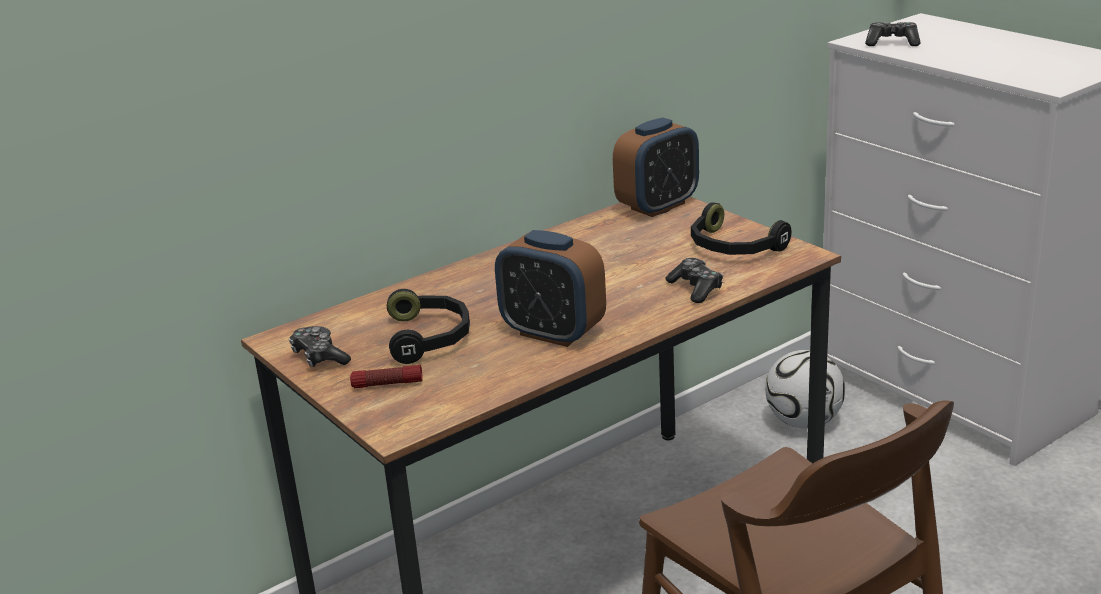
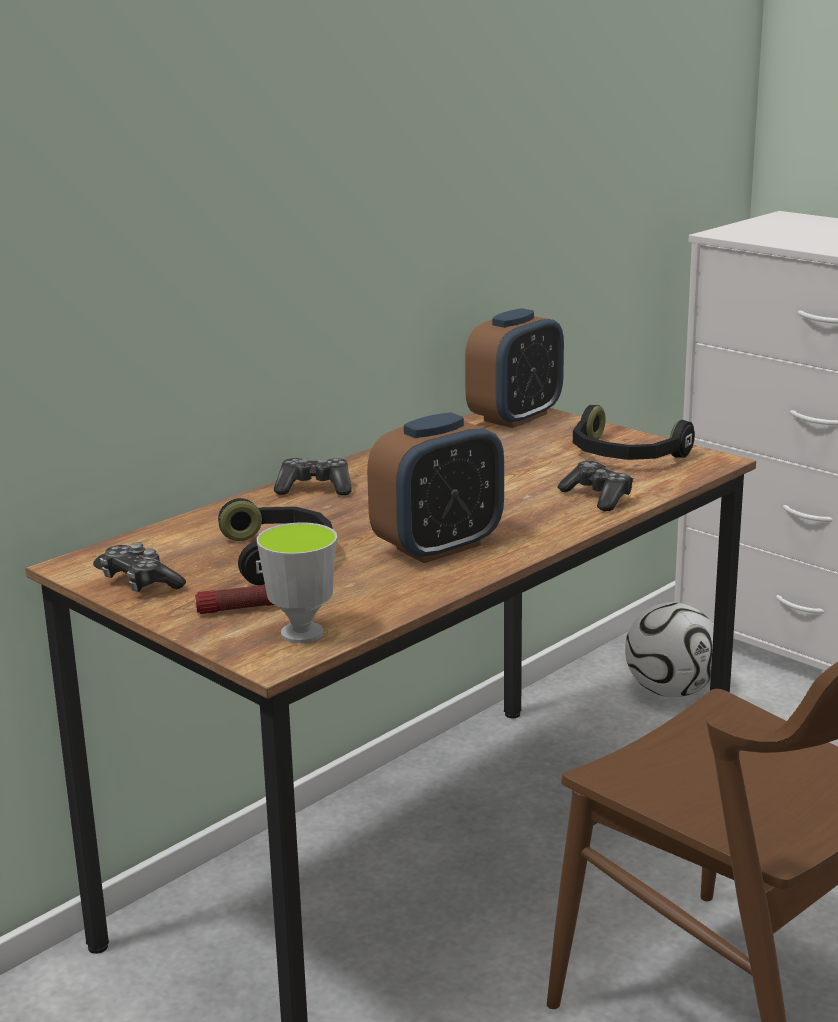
camera: 10 degrees left, 5 degrees down
alarm clock [495,230,606,347] -> alarm clock turned 60 degrees counterclockwise [367,412,504,563]
game controller [865,22,920,46] -> game controller moved to [274,458,352,495]
none -> cup [257,522,337,643]

